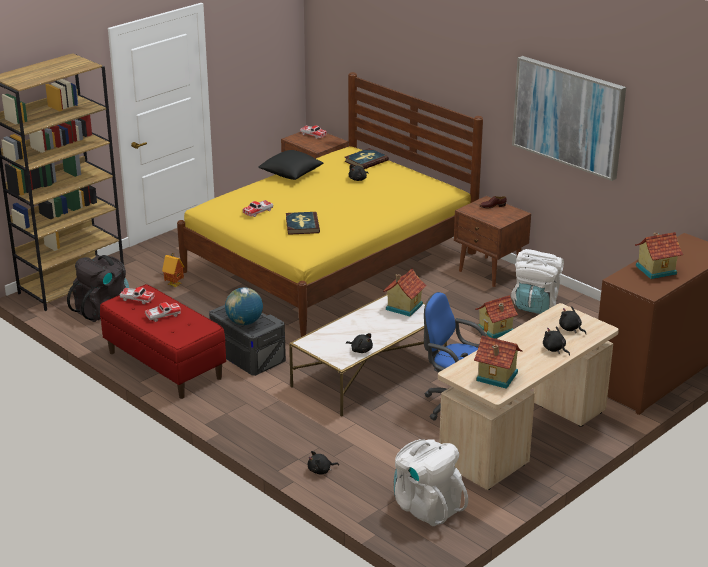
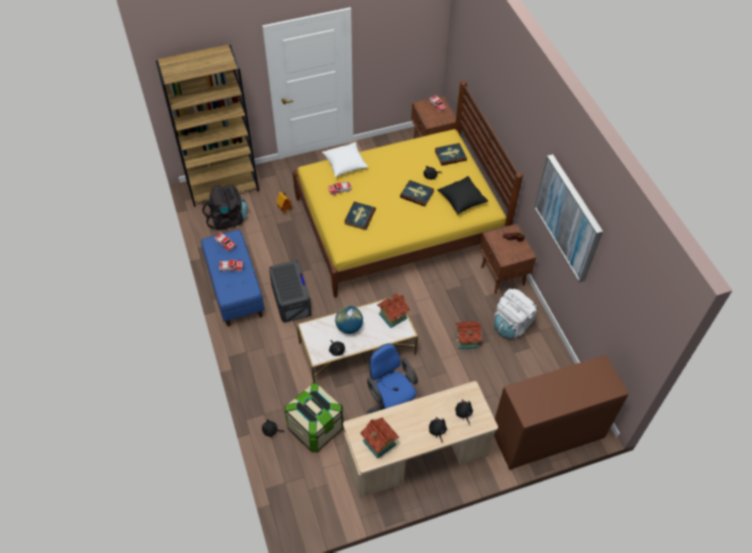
camera: 25 degrees right, 25 degrees up
red bench [100,284,226,399] -> blue bench [201,230,265,327]
globe [225,287,263,325] -> globe moved to [335,306,363,334]
black pillow [258,150,323,180] -> black pillow moved to [437,176,488,215]
white backpack [394,439,468,526] -> none
toy house [635,232,683,279] -> none
none -> storage box [285,383,343,452]
none -> white pillow [322,142,368,177]
none -> book [400,180,434,207]

